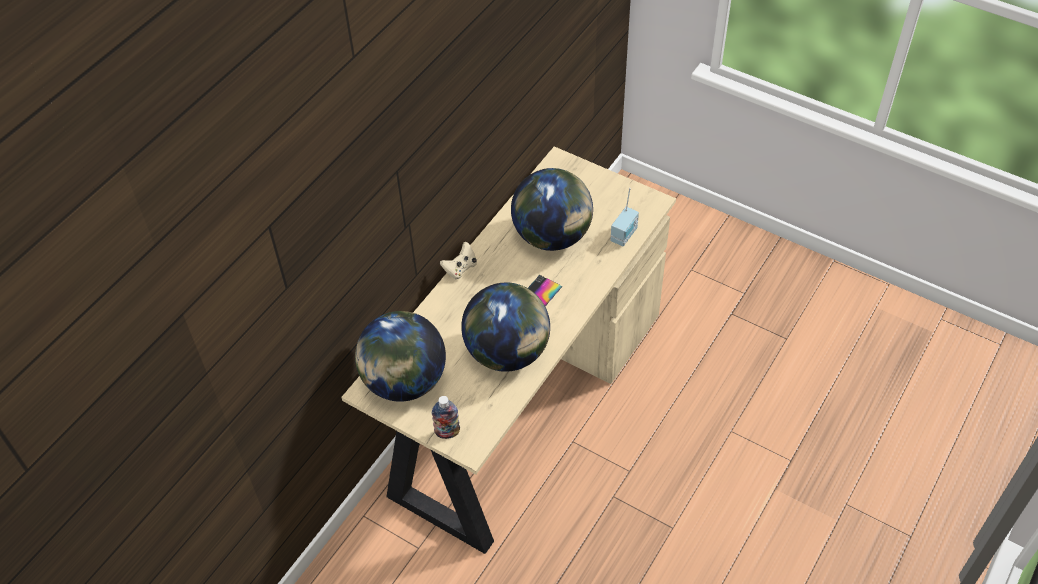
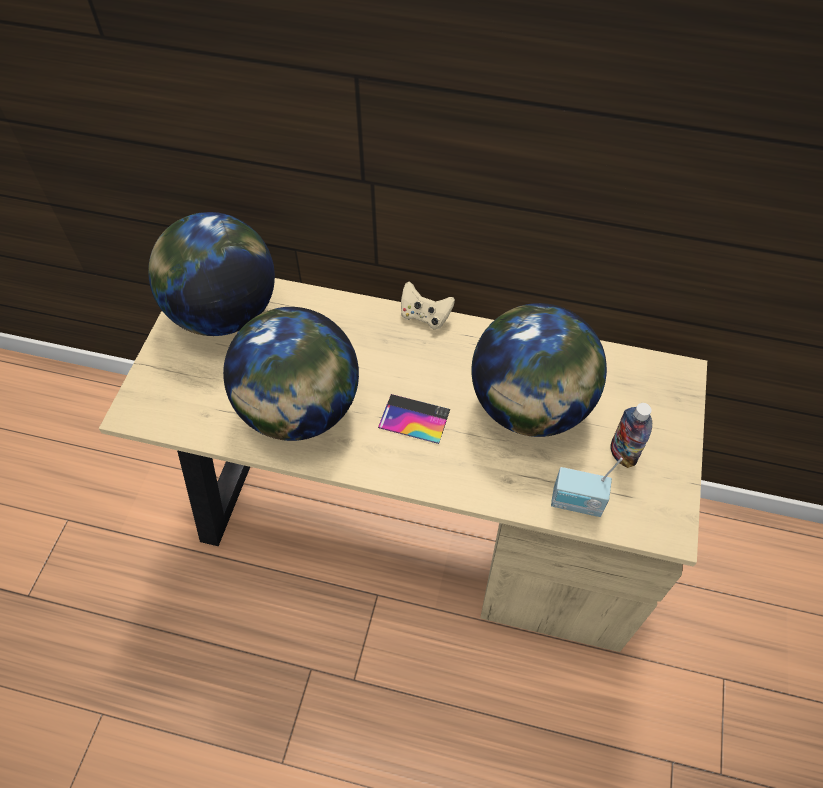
camera: 70 degrees right, 5 degrees up
bottle [432,396,460,439] -> bottle moved to [610,403,652,468]

